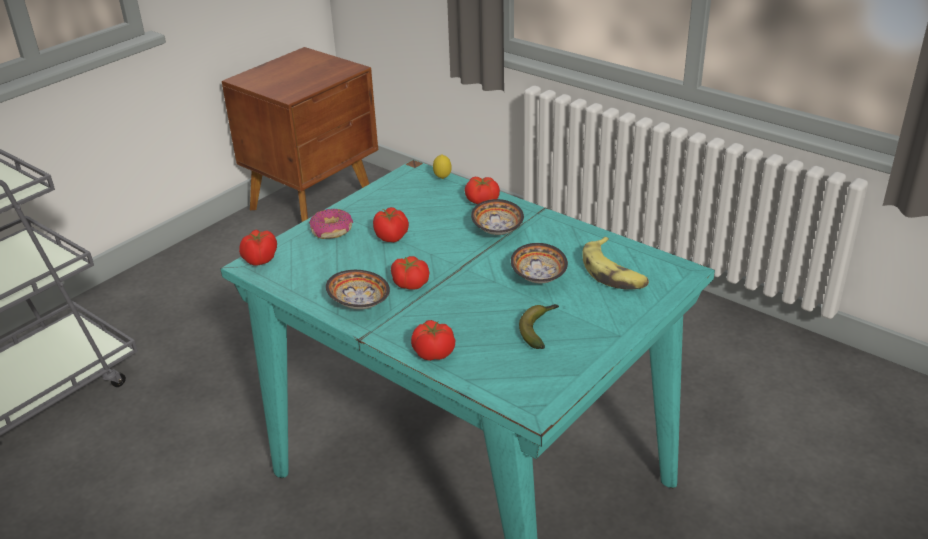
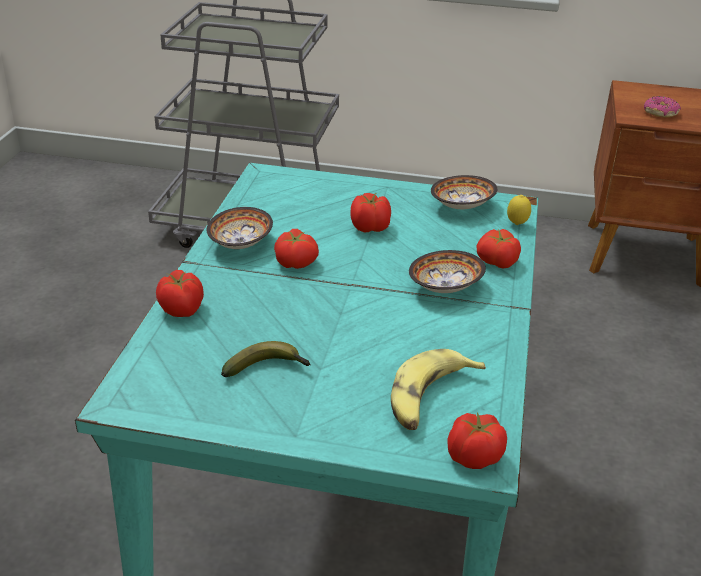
camera: 60 degrees right, 0 degrees up
tomato [239,229,277,266] -> tomato moved to [448,412,507,469]
donut [309,209,353,239] -> donut moved to [644,96,681,117]
bowl [511,243,568,283] -> bowl moved to [431,175,497,209]

